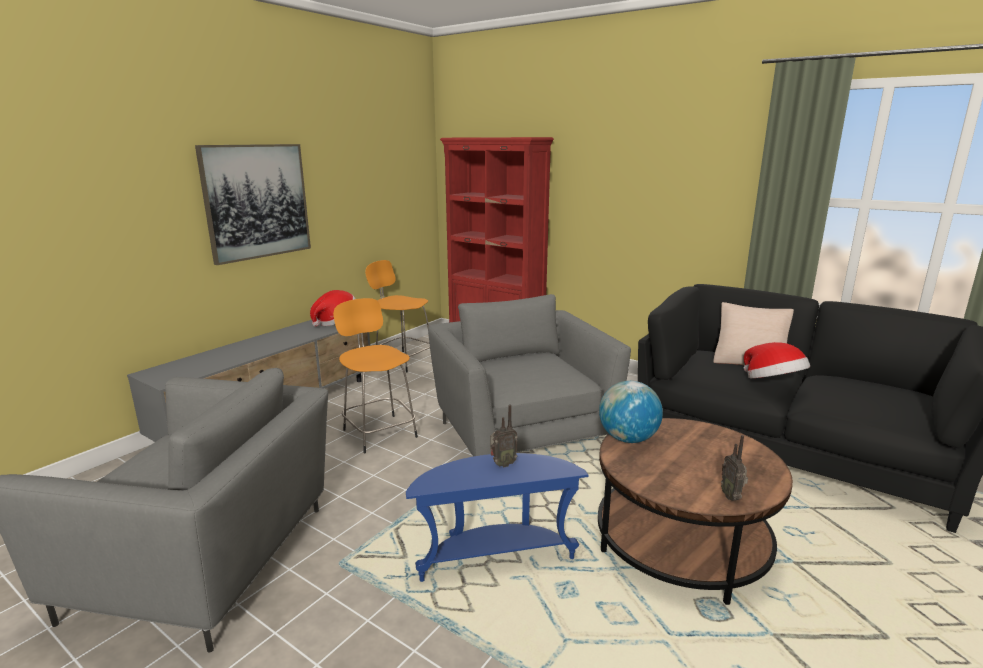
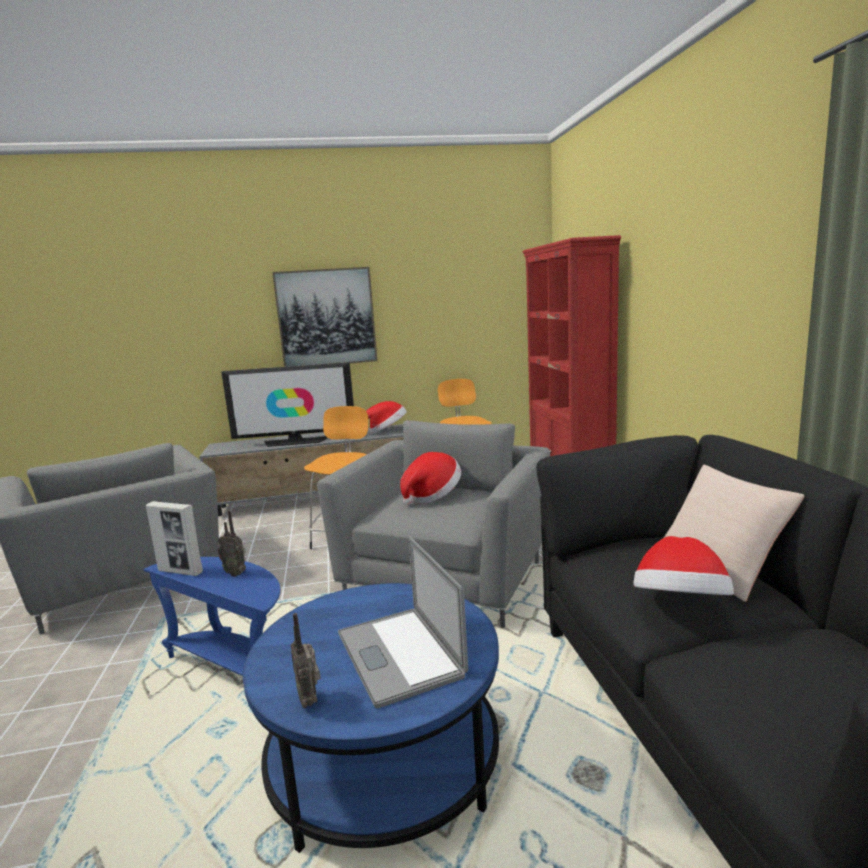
camera: 45 degrees right, 5 degrees down
brown coffee table [598,418,793,605] -> blue coffee table [243,583,499,853]
globe [599,381,663,443] -> none
radio [721,435,748,501] -> radio turned 60 degrees counterclockwise [291,613,321,708]
none -> picture frame [146,501,203,576]
none -> television [221,362,354,447]
none -> laptop [338,536,468,708]
none -> hat [400,452,461,505]

